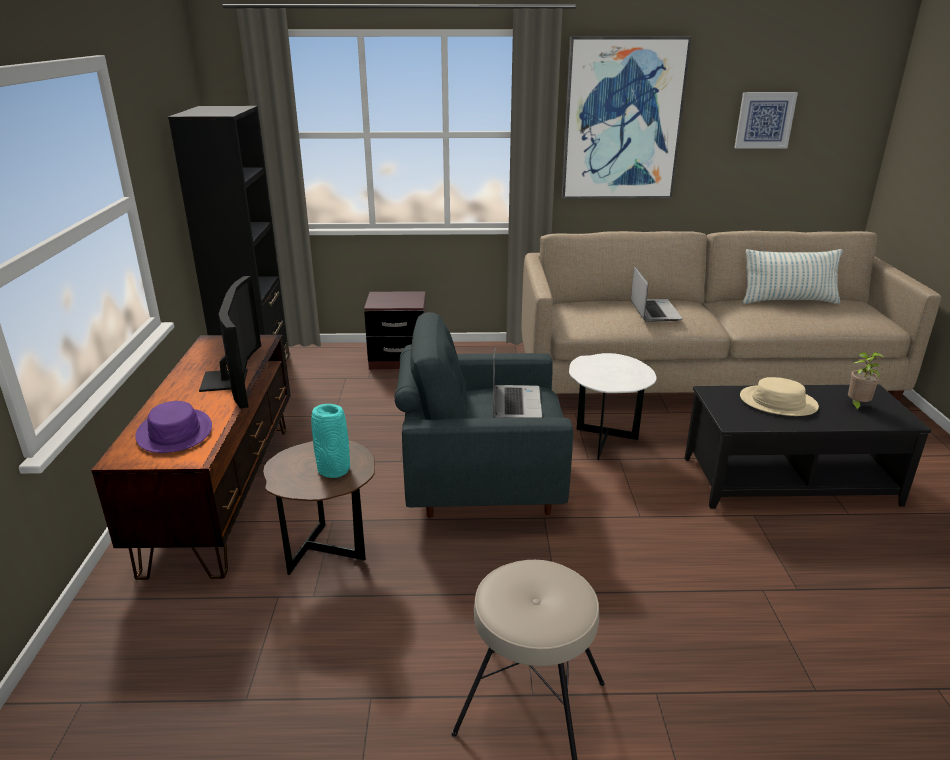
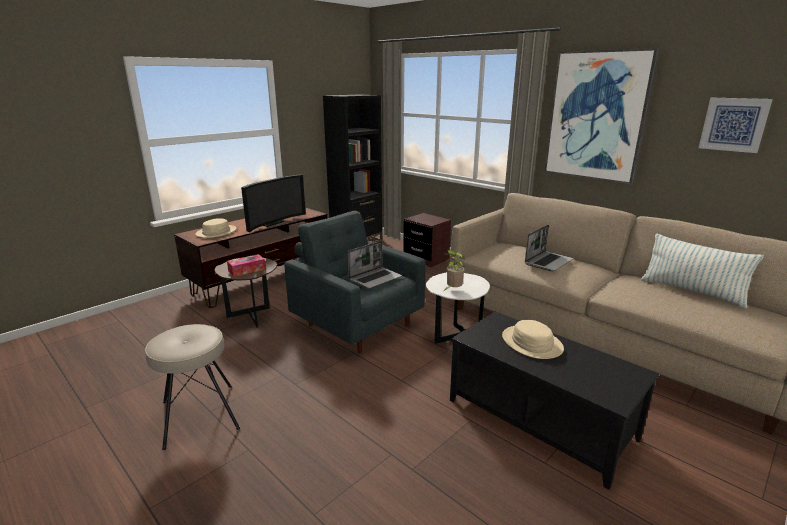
camera: 45 degrees right, 5 degrees down
purple hat [135,401,212,453] -> beige hat [195,218,236,238]
turquoise vase [311,404,350,478] -> tissue box [227,254,266,277]
potted plant [848,352,885,412] -> potted plant moved to [445,250,465,290]

